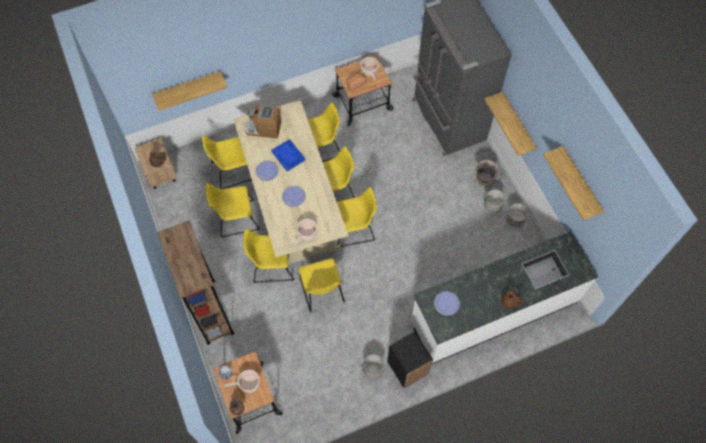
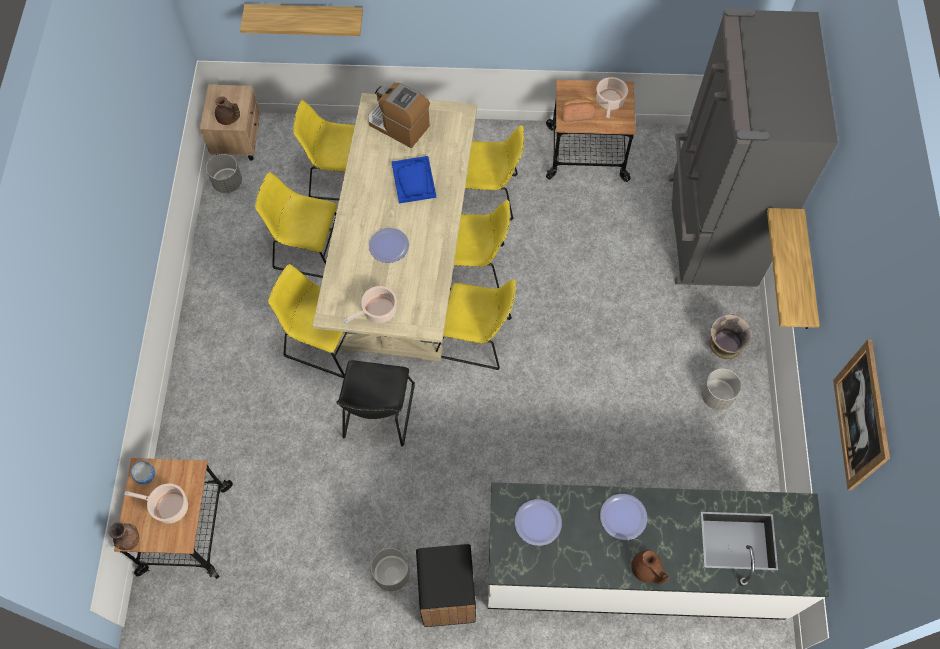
camera: 25 degrees right, 0 degrees up
brown bookcase [157,220,235,345] -> none
plate [255,160,279,181] -> plate moved to [600,494,647,540]
yellow chair [299,258,345,312] -> black chair [336,360,415,446]
grey planter [506,204,528,228] -> grey planter moved to [206,154,242,193]
shelf [543,146,604,220] -> picture [833,339,890,490]

